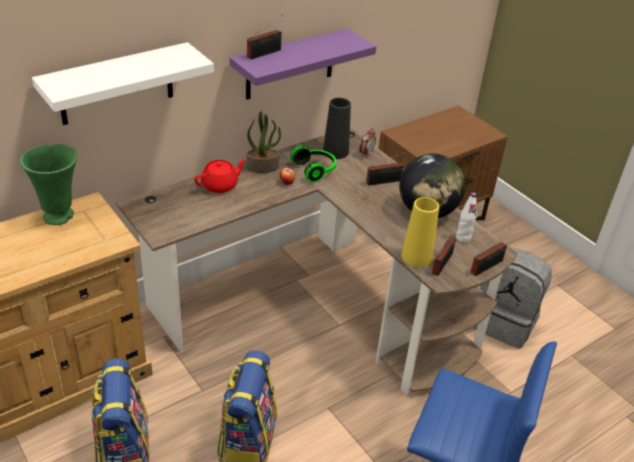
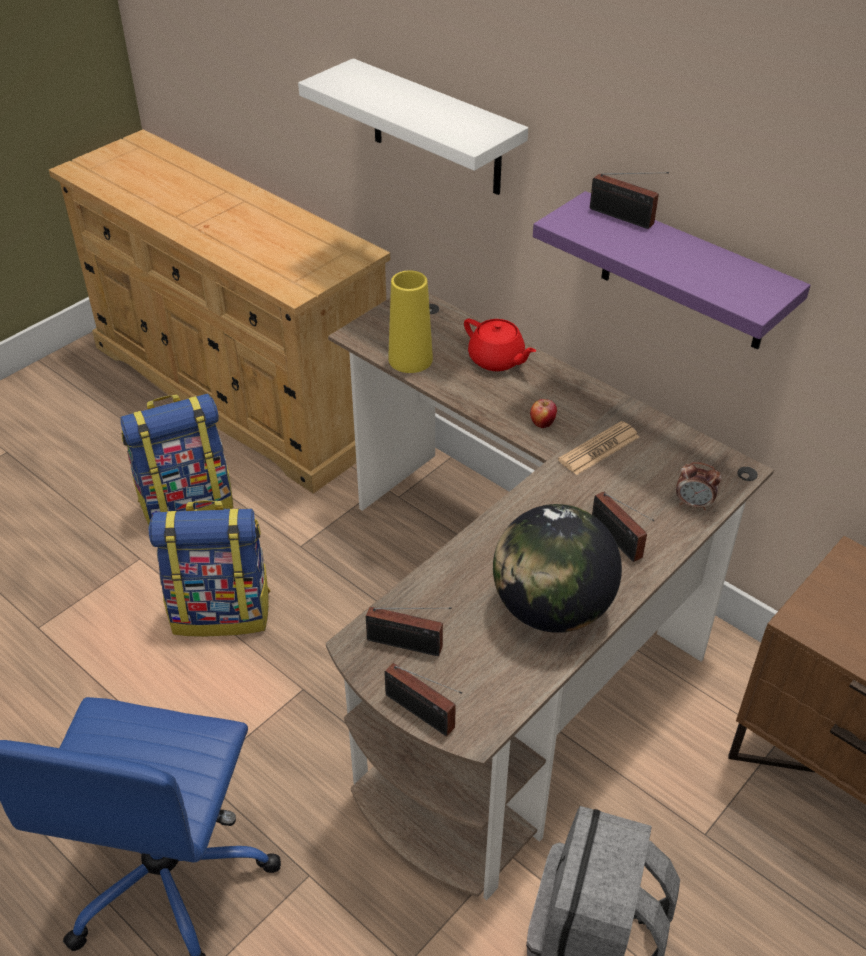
camera: 80 degrees right, 5 degrees up
green vase [20,144,77,225] -> none
potted plant [246,111,281,173] -> none
headphones [290,145,336,182] -> newspaper [558,421,639,475]
black vase [323,98,351,159] -> none
yellow vase [401,197,439,267] -> yellow vase moved to [388,270,433,373]
white bottle [456,192,477,243] -> none

